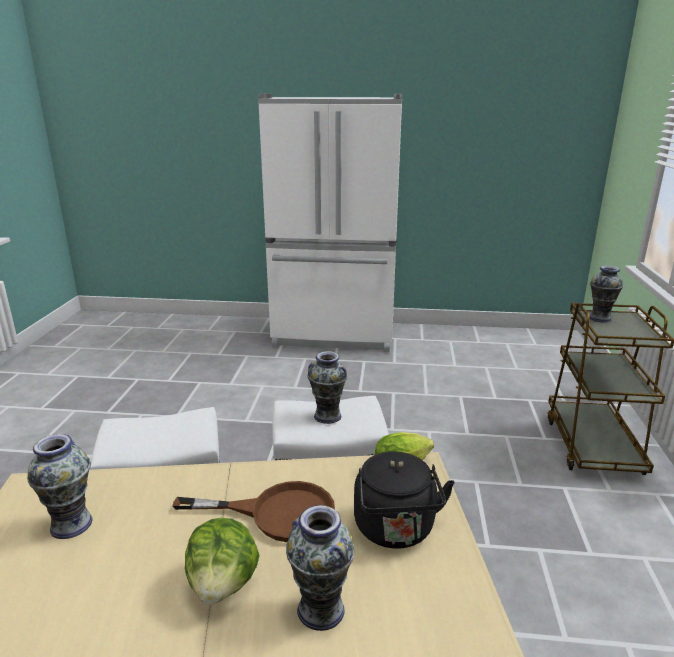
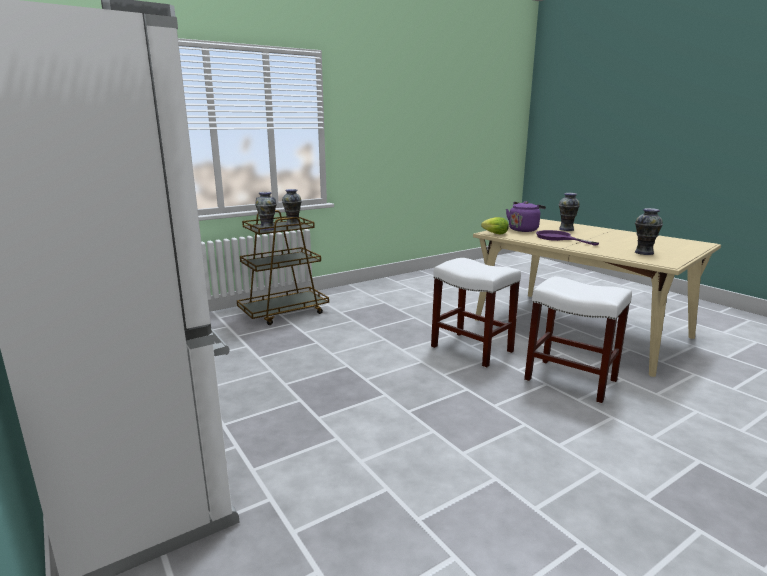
camera: 130 degrees left, 5 degrees down
brown frying pan [173,481,335,542] -> purple frying pan [536,230,599,246]
lettuce [185,518,260,604] -> none
vase [307,351,347,424] -> vase moved to [282,189,302,226]
black kettle [354,451,455,549] -> purple kettle [506,201,546,232]

